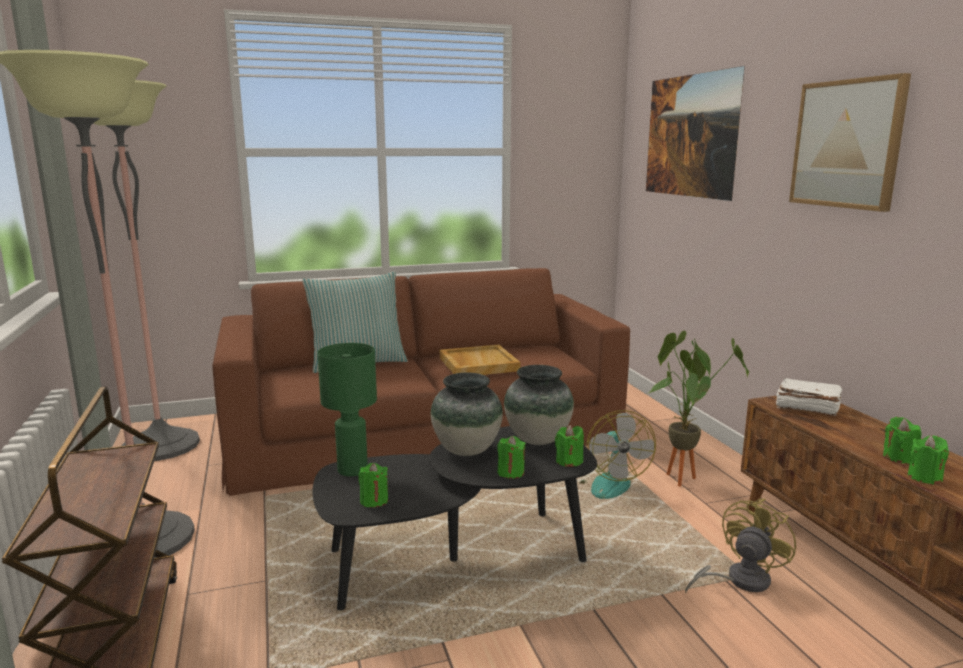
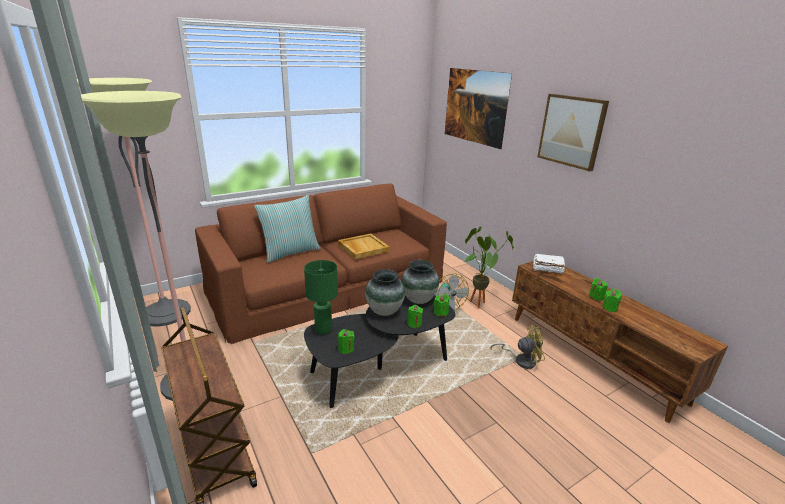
camera: 15 degrees left, 10 degrees up
yellow fan [685,499,796,593] -> yellow fan turned 60 degrees clockwise [490,325,545,369]

